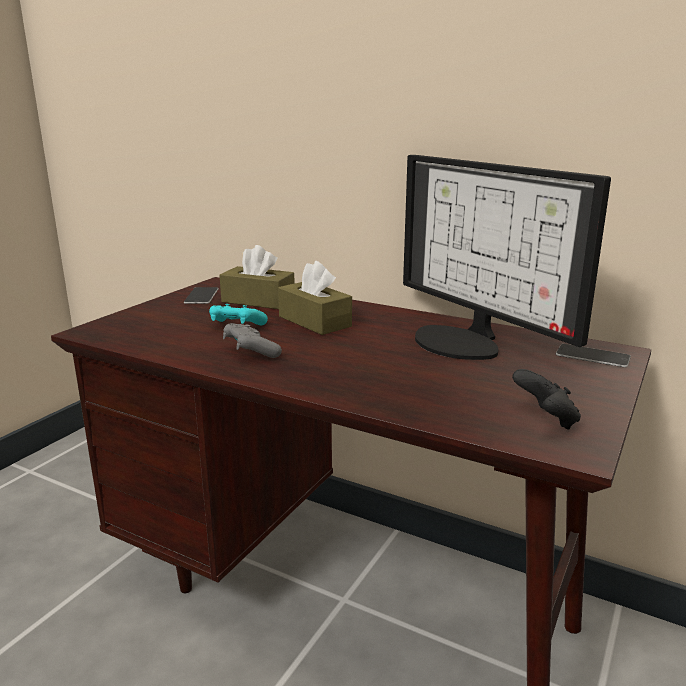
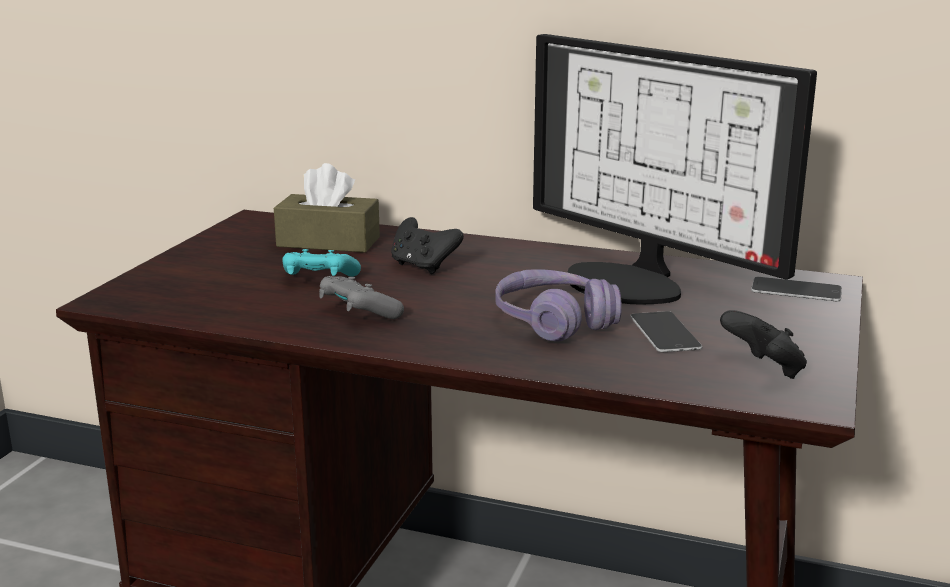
camera: 10 degrees left, 0 degrees up
phone [184,287,219,304] -> phone moved to [630,311,702,352]
brown tissue box [278,261,352,335] -> black game controller [391,217,464,274]
none -> purple headphones [495,269,622,342]

